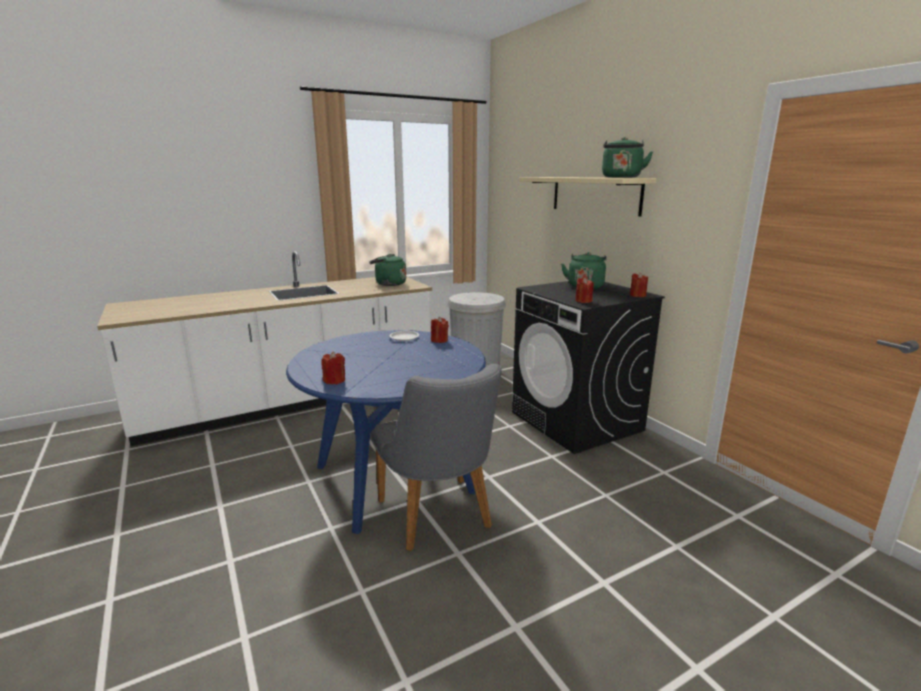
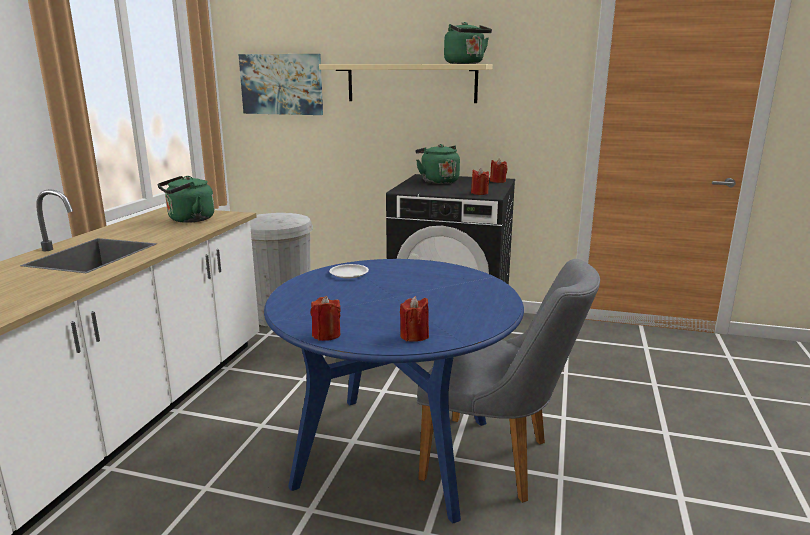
camera: 45 degrees left, 0 degrees up
red candle [431,317,449,343] -> red candle moved to [311,296,341,341]
none -> picture [239,54,323,115]

